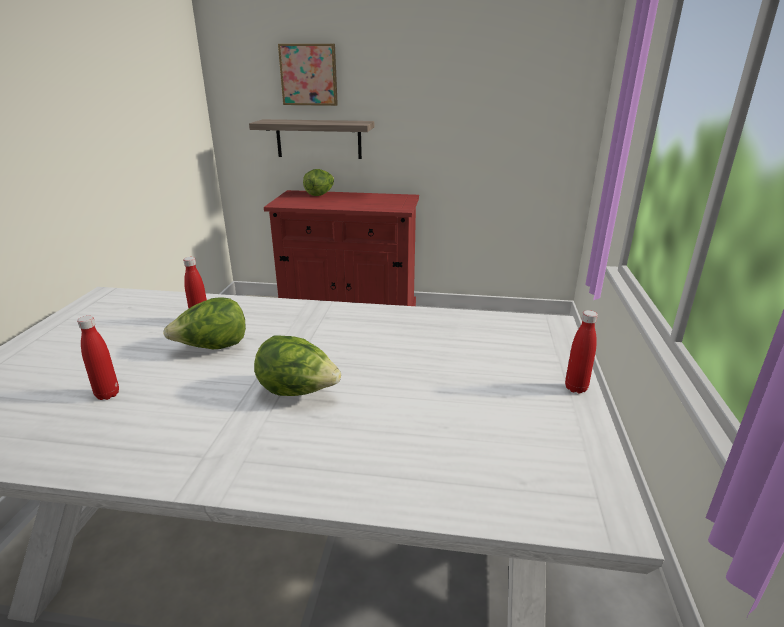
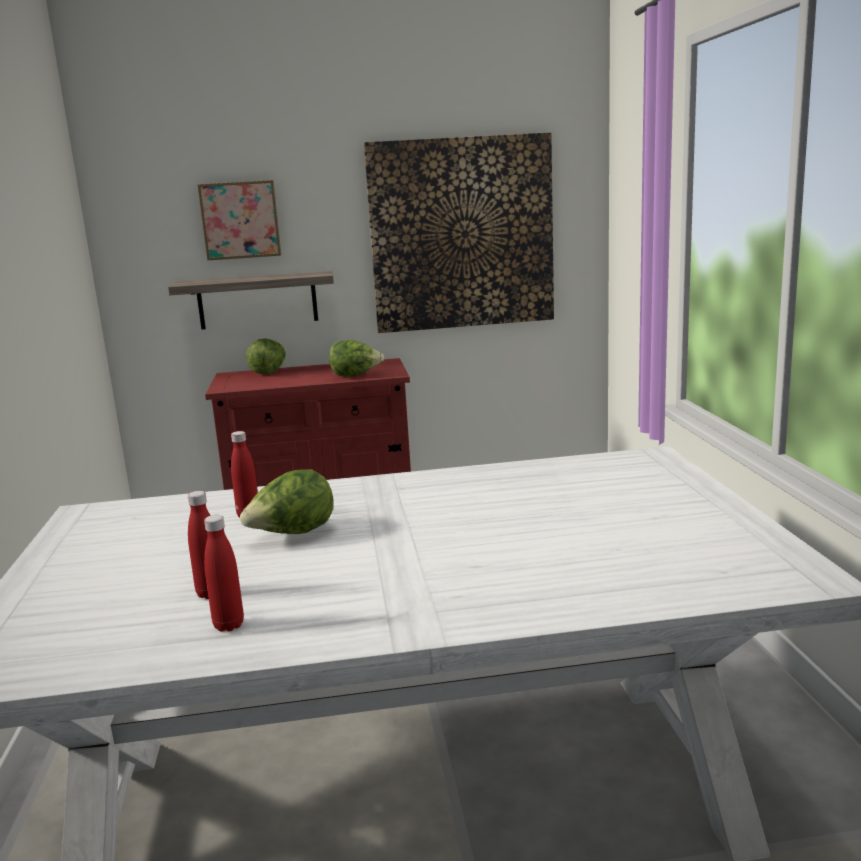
camera: 15 degrees left, 10 degrees down
lettuce [254,335,341,396] -> lettuce moved to [329,340,384,377]
red bottle [565,310,598,394] -> red bottle moved to [204,515,244,632]
none -> picture [364,132,554,333]

